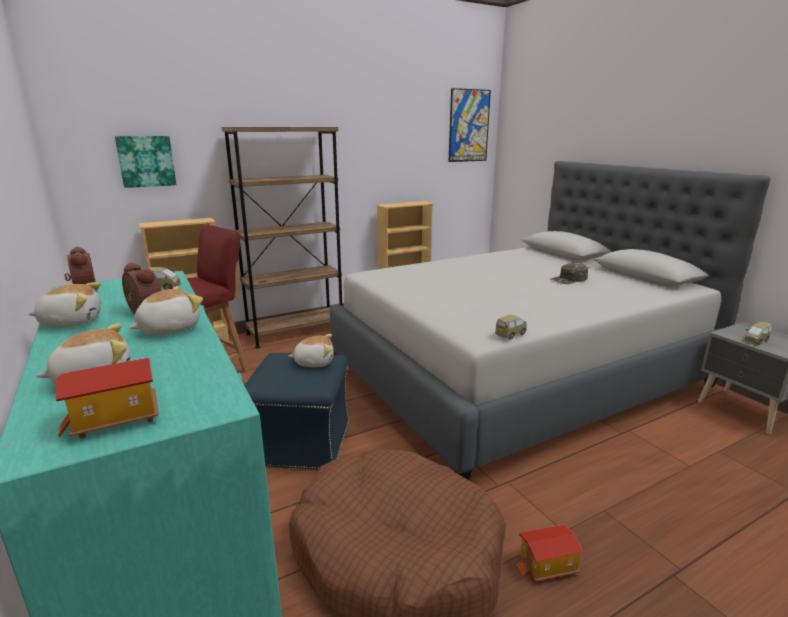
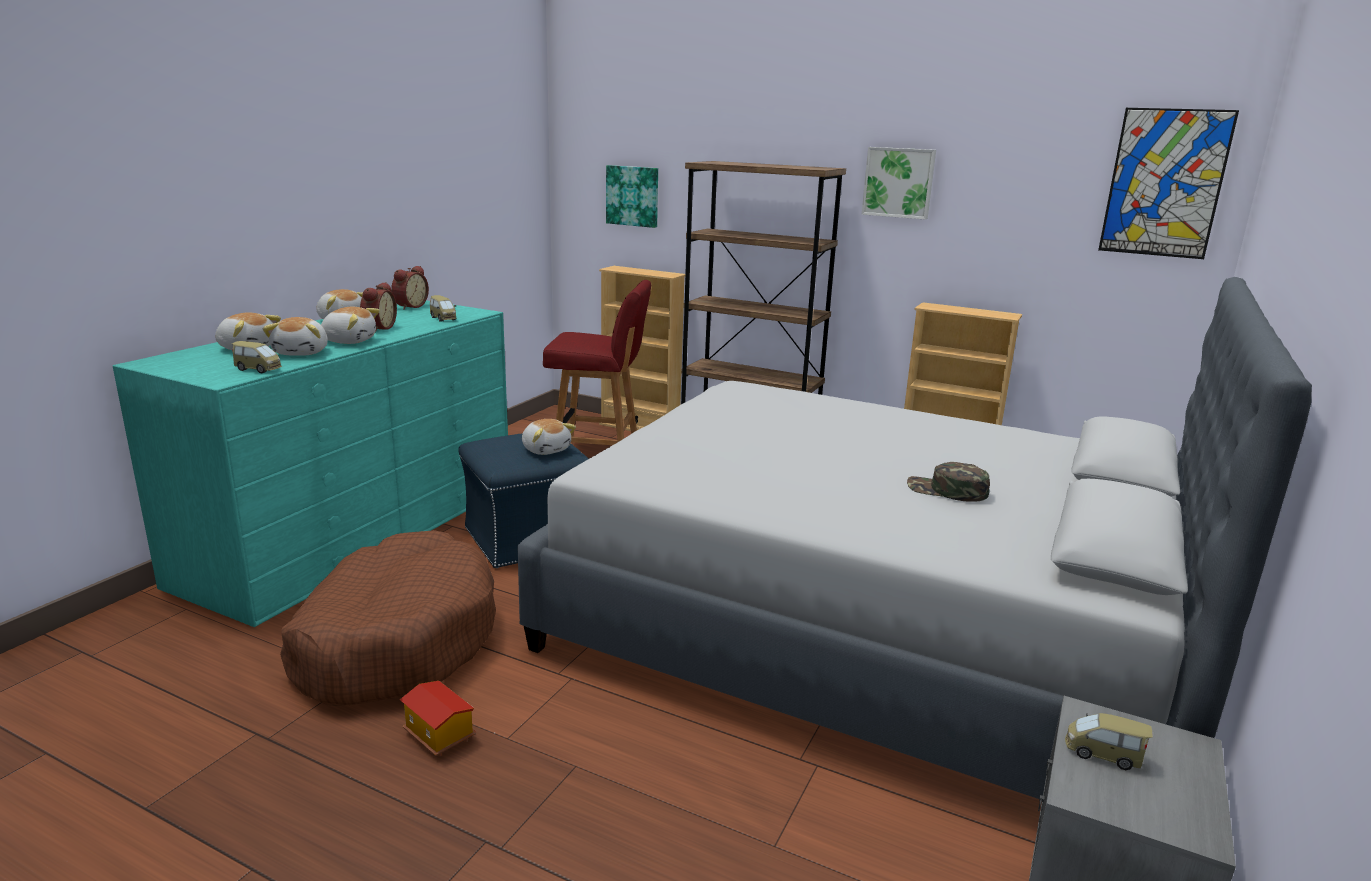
camera: 55 degrees right, 0 degrees up
toy house [56,358,159,439] -> none
toy car [495,315,527,339] -> toy car moved to [232,341,282,373]
none -> plush toy [263,317,328,356]
none -> picture [862,147,936,220]

